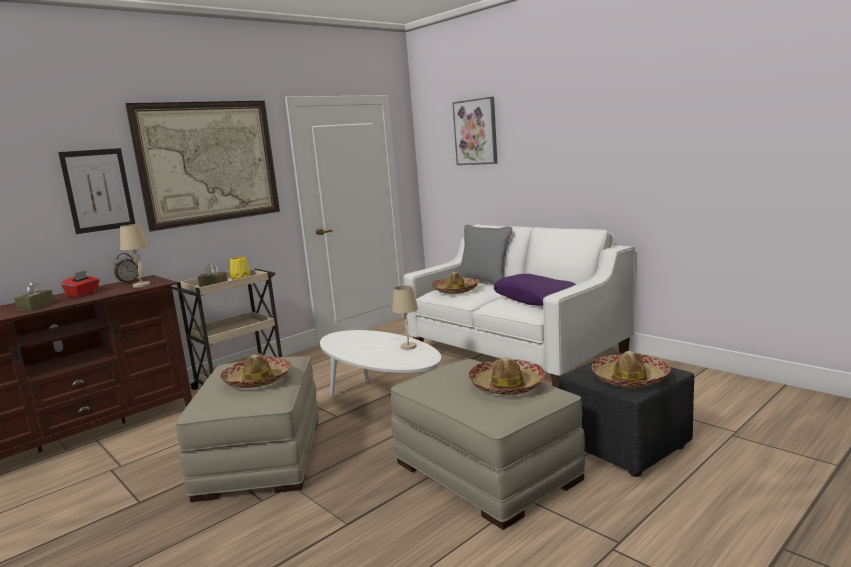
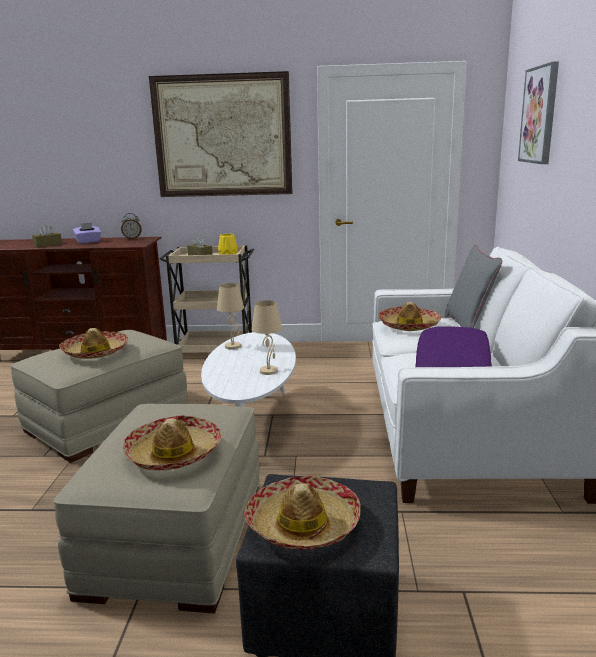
camera: 45 degrees right, 5 degrees up
picture [58,148,135,234] -> none
red tissue box [61,270,100,297] -> purple tissue box [73,223,101,244]
beige table lamp [120,224,150,288] -> beige table lamp moved to [217,283,244,350]

